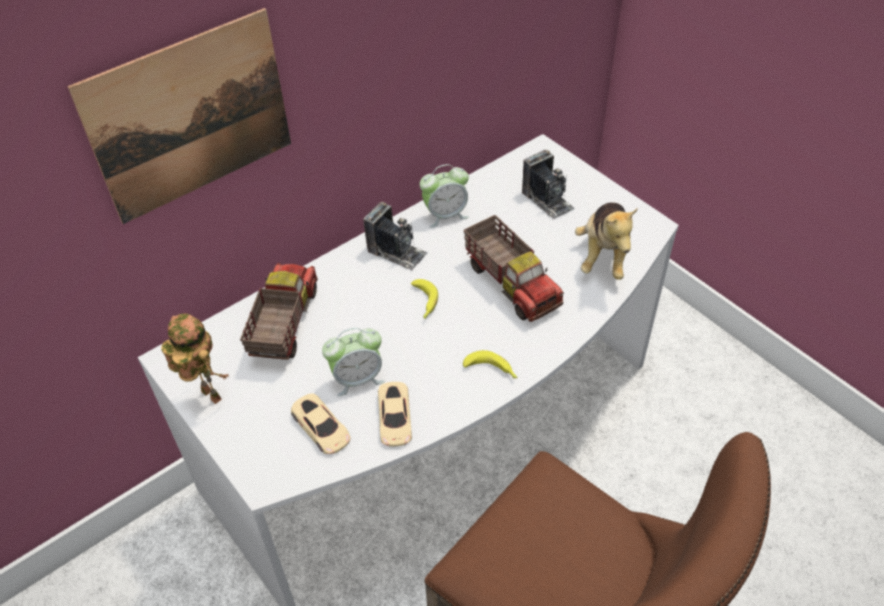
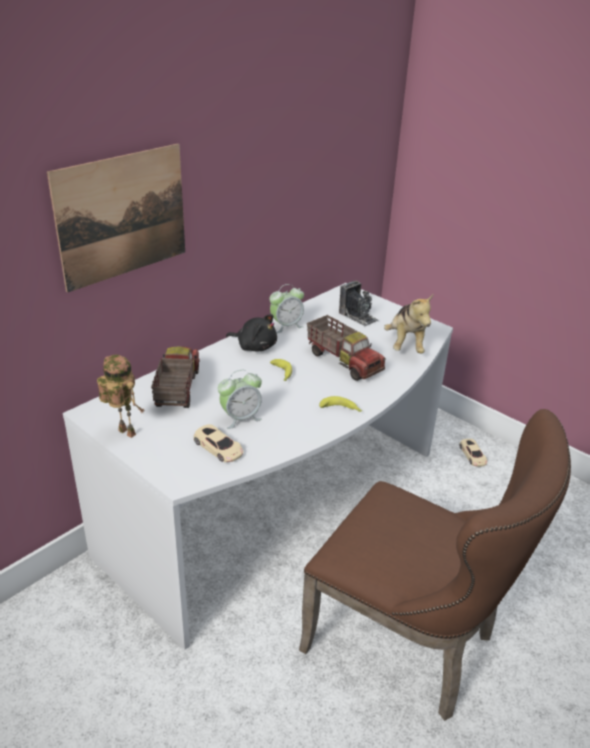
camera: 10 degrees left, 15 degrees down
camera [363,202,427,271] -> black plush toy [226,314,277,351]
beige toy car [378,382,412,447] -> beige toy car moved to [459,439,487,467]

